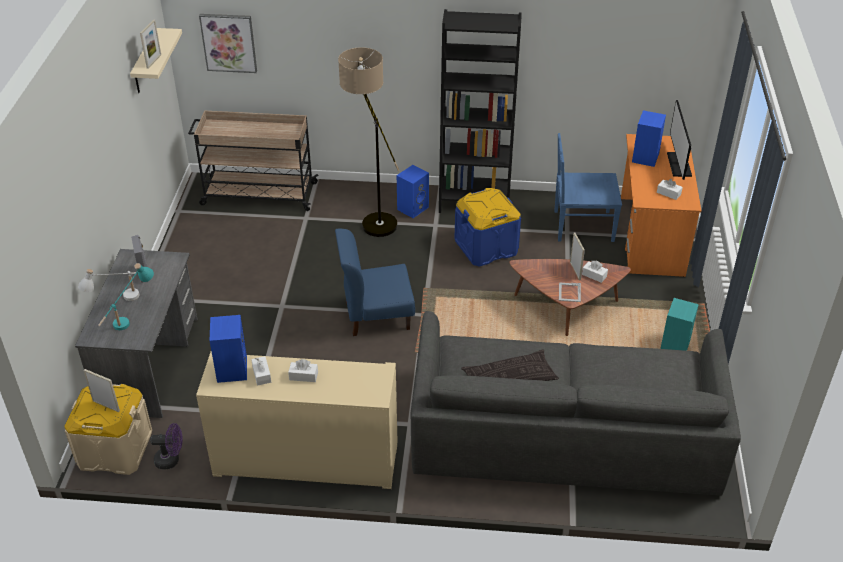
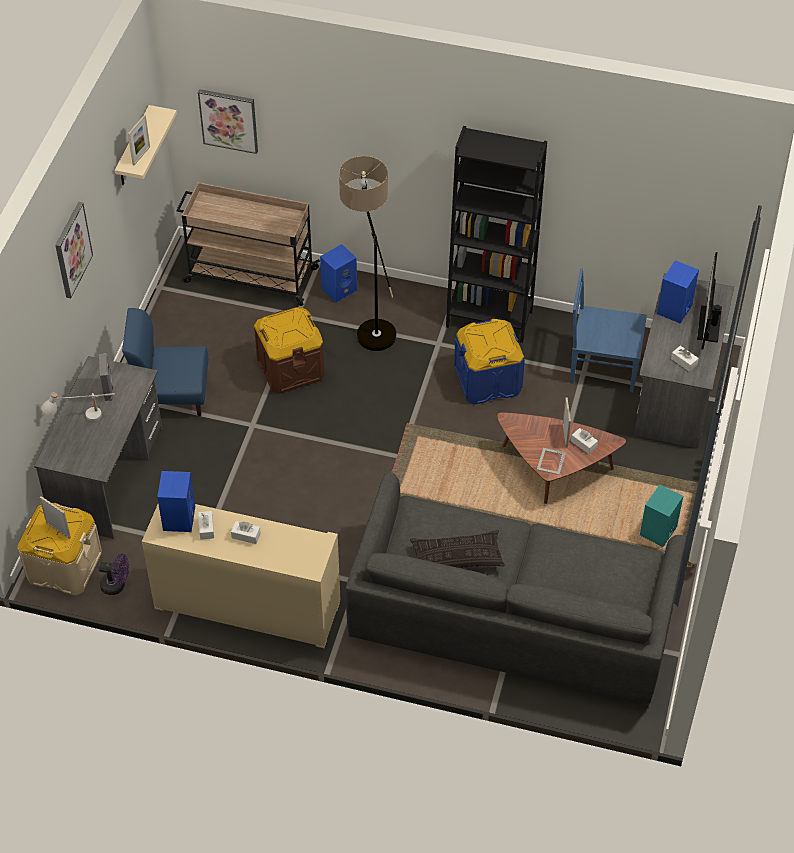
camera: 10 degrees right, 10 degrees up
turquoise table lamp [98,263,154,330] -> none
blue chair [335,229,415,336] -> blue chair moved to [122,308,208,416]
blue speaker [397,165,429,218] -> blue speaker moved to [320,244,357,303]
orange desk [621,134,702,277] -> grey desk [634,273,734,448]
none -> picture [55,202,93,298]
none -> brown storage box [254,307,325,394]

